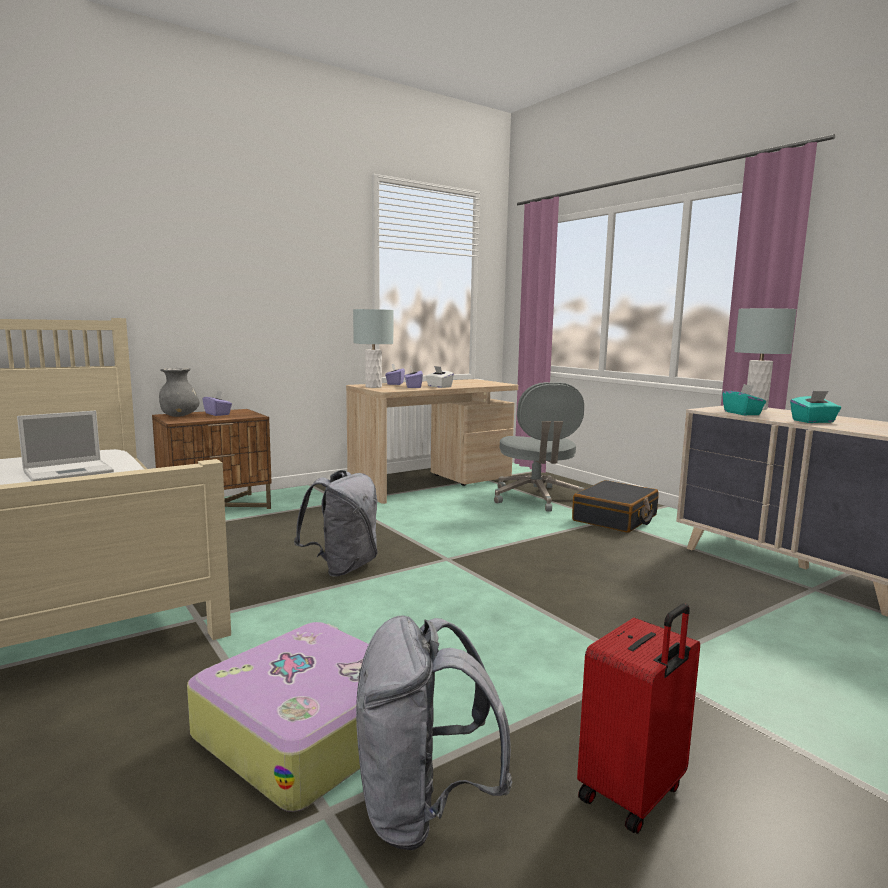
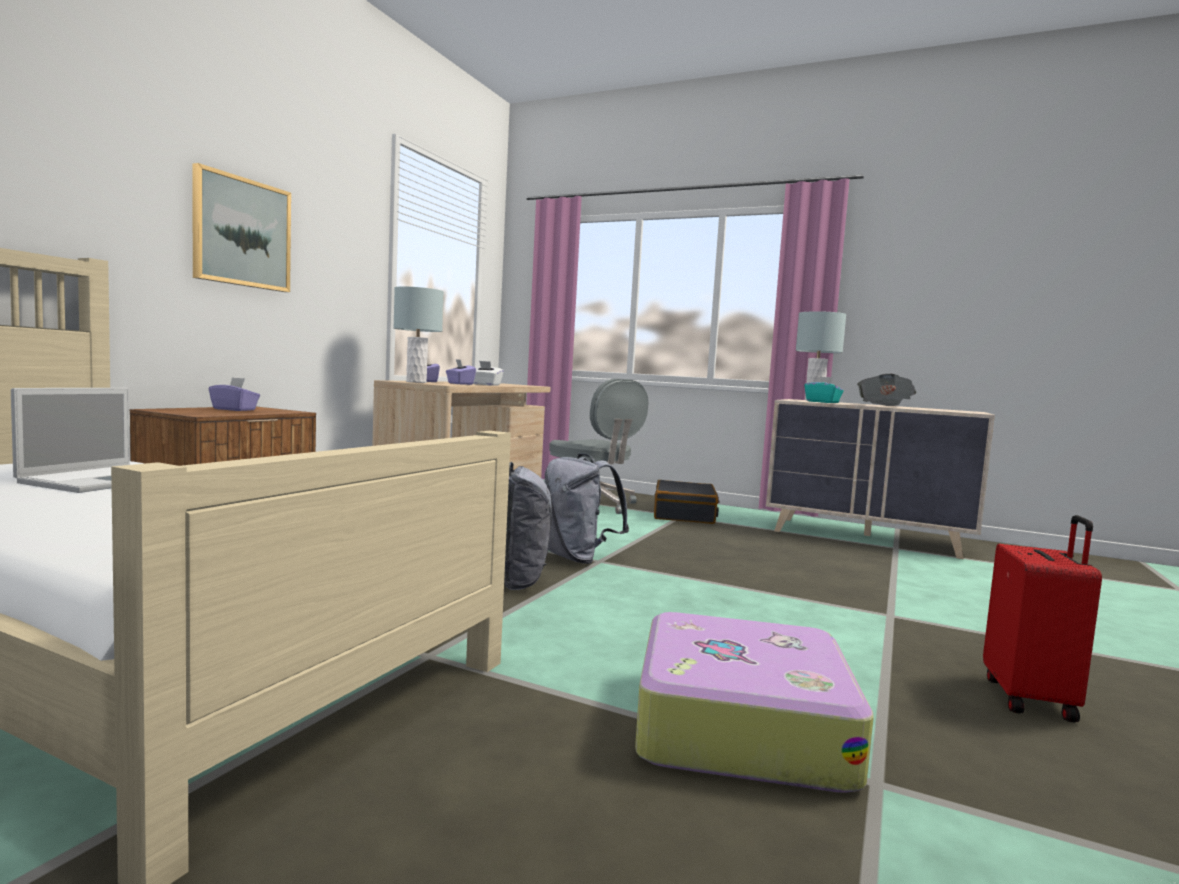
camera: 30 degrees left, 5 degrees down
grey vase [159,368,200,417] -> none
grey backpack [356,615,513,850] -> grey backpack moved to [545,453,629,564]
turquoise tissue box [790,391,841,423] -> newspaper [858,374,916,406]
none -> picture [192,163,291,292]

